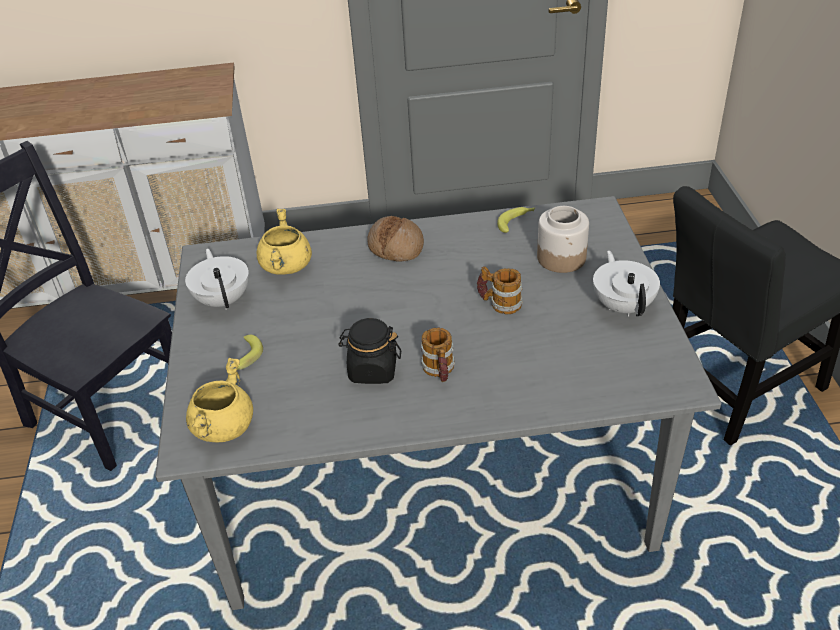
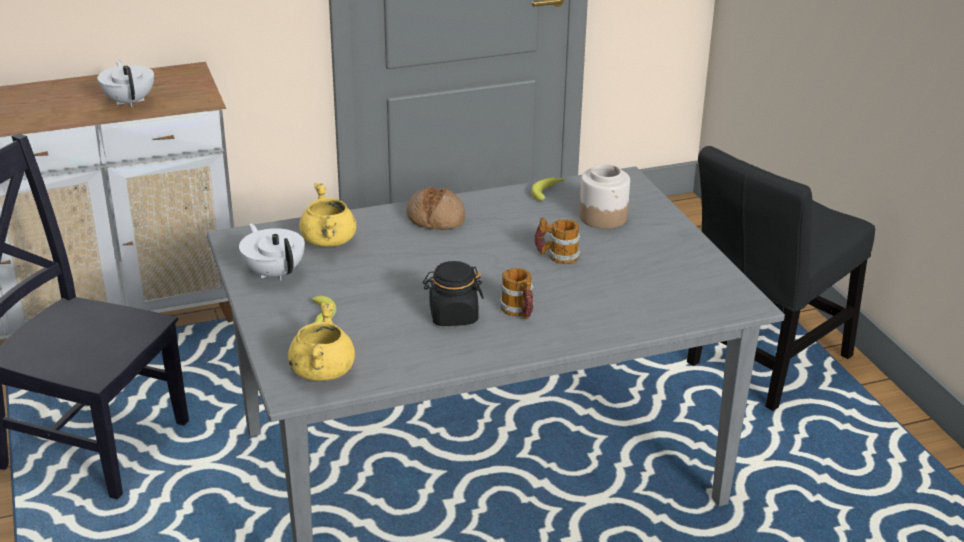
camera: 15 degrees left, 10 degrees down
white teapot [593,250,660,317] -> white teapot moved to [98,60,154,107]

